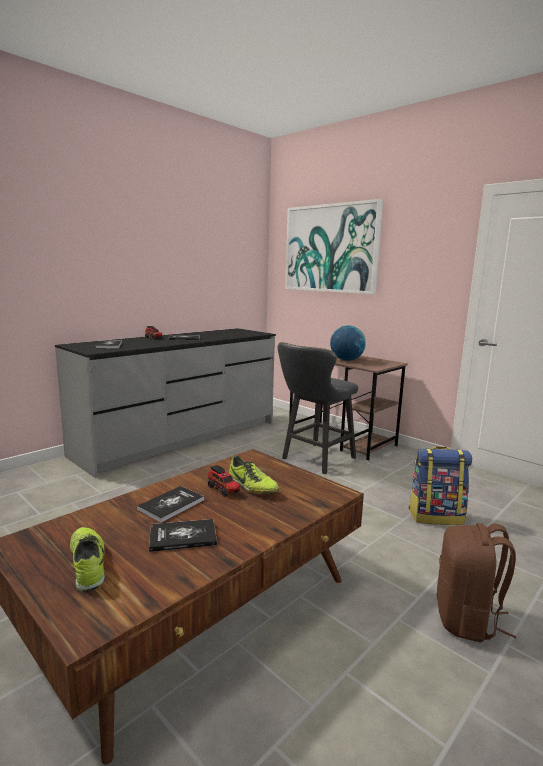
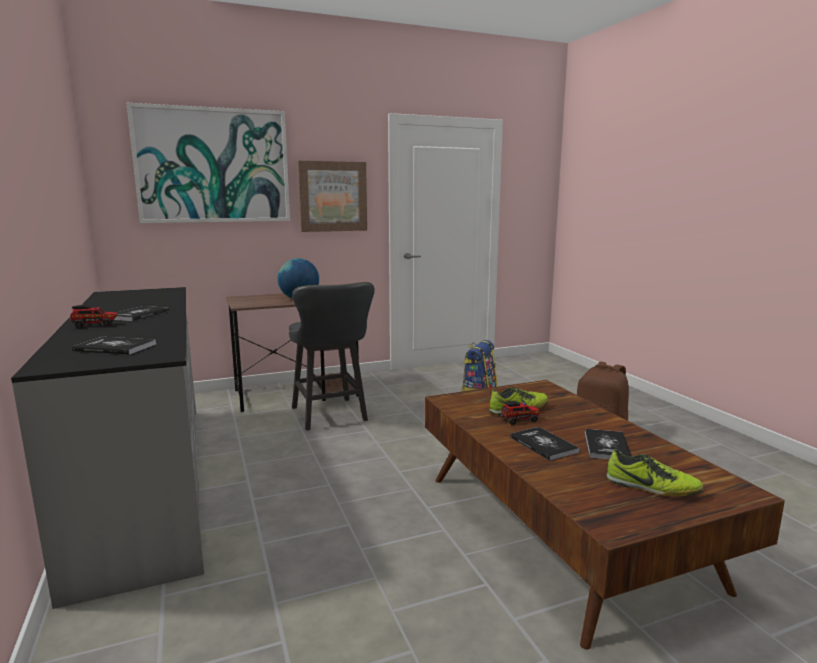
camera: 65 degrees left, 0 degrees up
shoe [70,527,105,592] -> shoe turned 150 degrees counterclockwise [607,449,703,496]
none -> picture [298,161,367,232]

